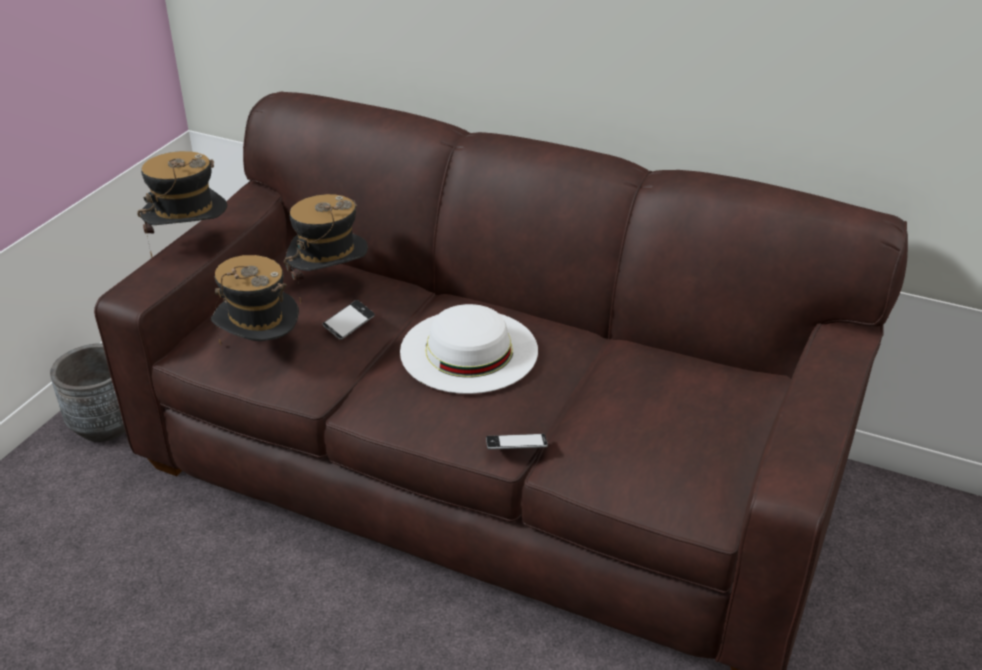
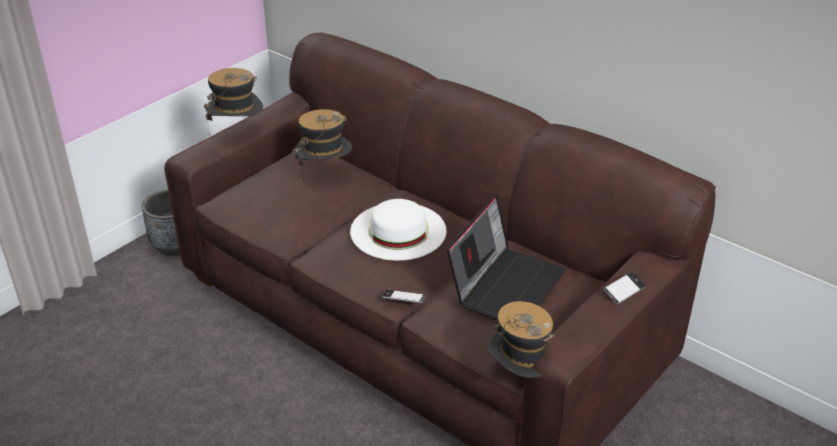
camera: 15 degrees right, 0 degrees up
hat [211,255,299,345] -> hat moved to [487,301,555,378]
phone [322,300,375,340] -> phone moved to [604,271,646,304]
none -> laptop [447,194,566,320]

